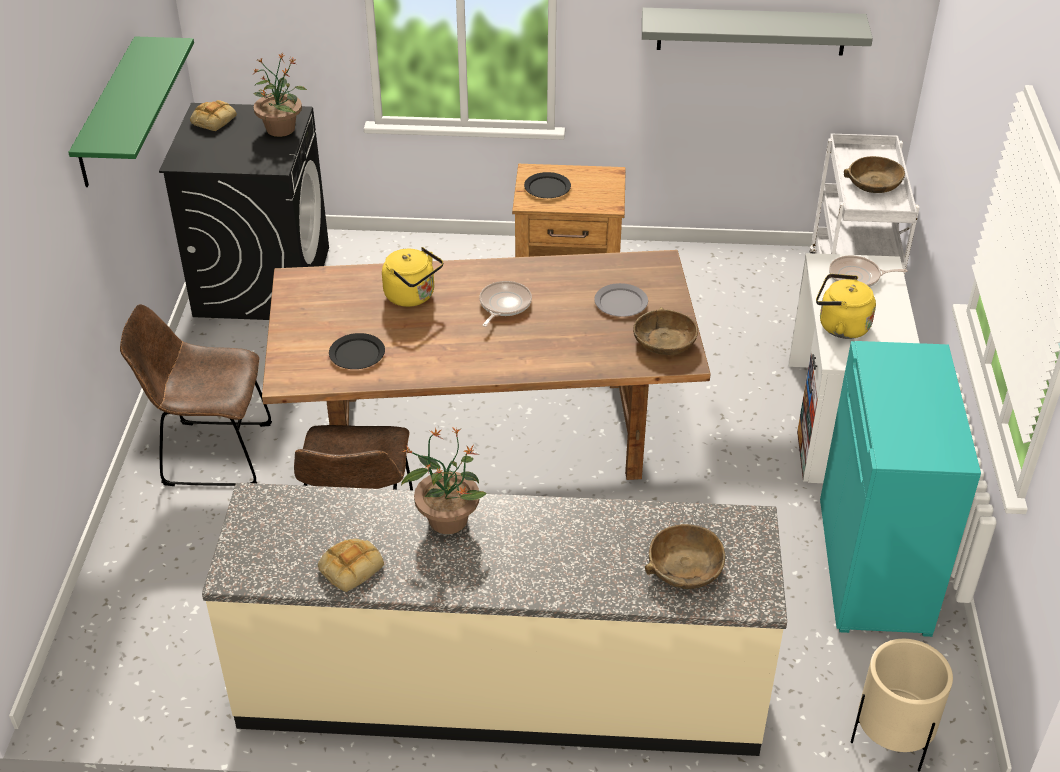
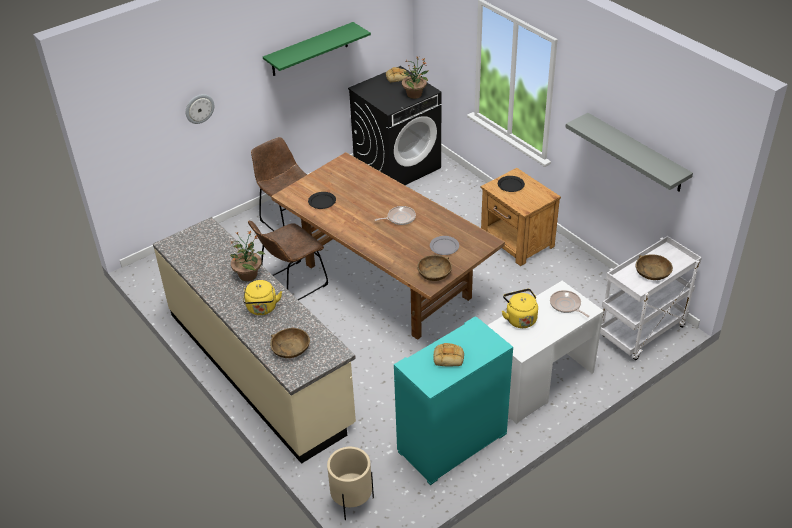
camera: 50 degrees right, 0 degrees up
bread [318,539,384,592] -> bread moved to [433,343,464,367]
yellow kettle [382,247,443,307] -> yellow kettle moved to [243,280,282,315]
none -> wall clock [186,94,214,124]

